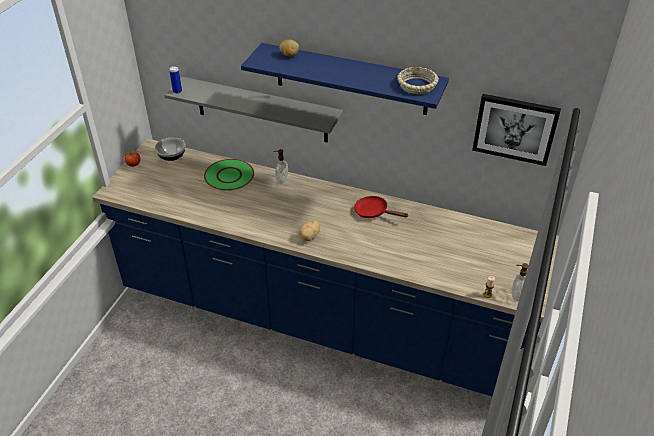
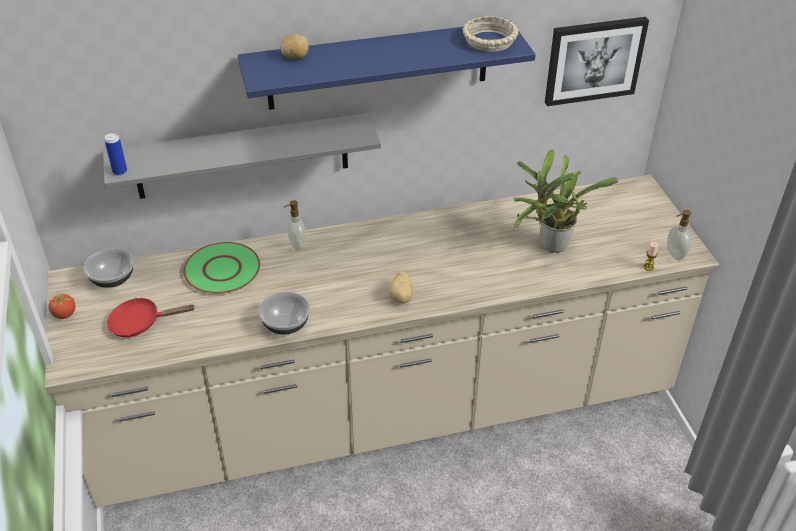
camera: 35 degrees left, 0 degrees up
blue counter [92,139,559,396] -> beige counter [45,174,719,508]
red frying pan [354,196,408,218] -> red frying pan moved to [107,298,195,337]
none -> bowl [259,292,310,335]
none -> potted plant [513,149,619,253]

